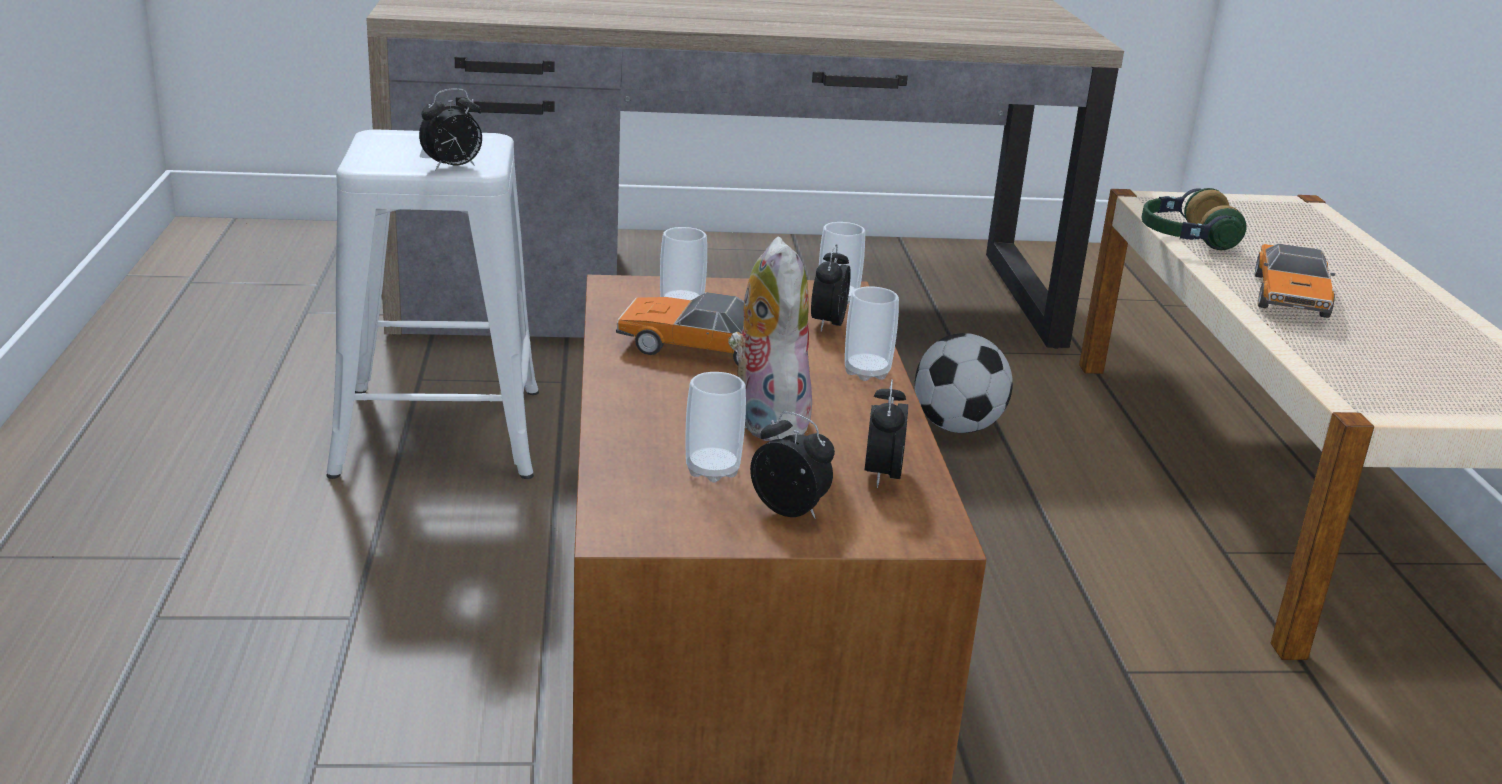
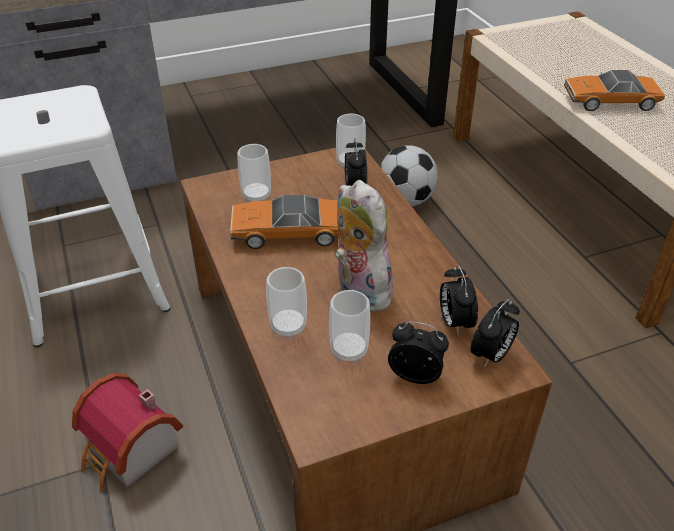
camera: 15 degrees left, 15 degrees up
alarm clock [419,88,482,171] -> alarm clock moved to [470,299,520,368]
cup [845,286,899,381] -> cup moved to [266,267,307,339]
headphones [1141,188,1246,250] -> none
toy car [1255,244,1335,318] -> toy car turned 90 degrees clockwise [564,70,665,111]
none -> toy house [72,373,183,491]

